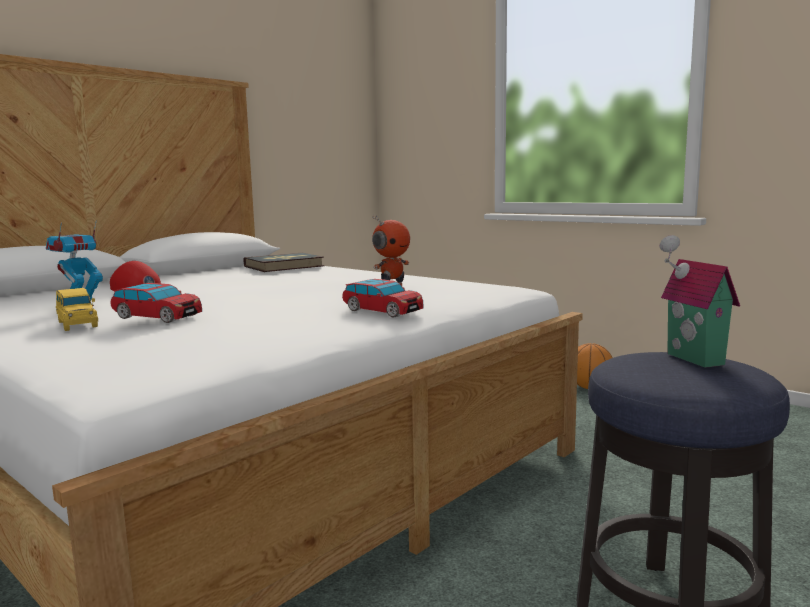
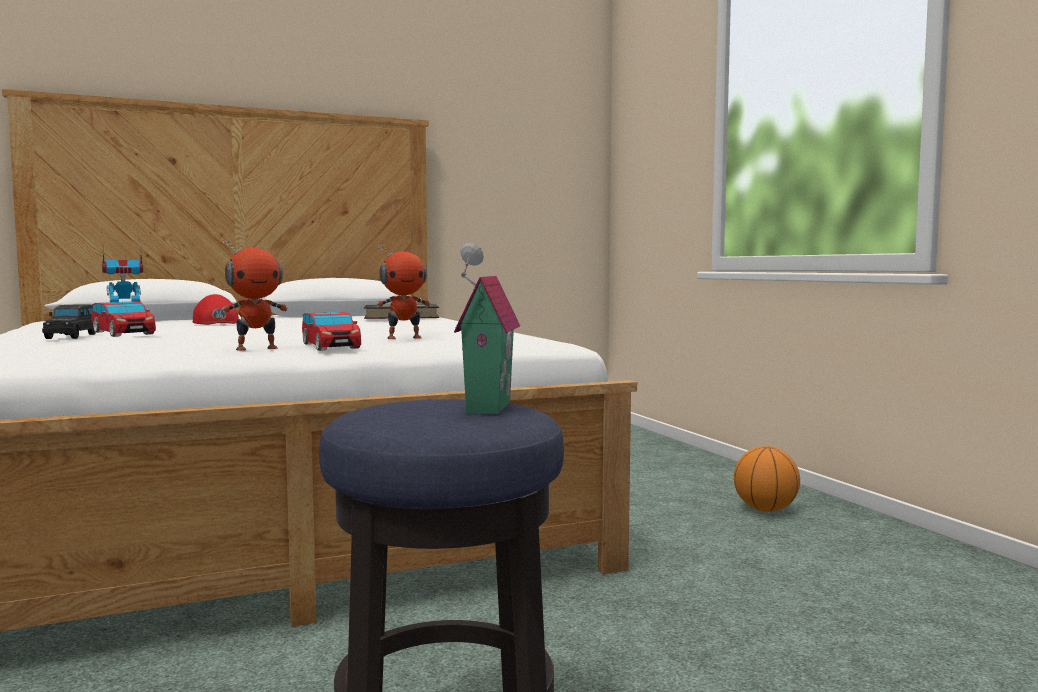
camera: 25 degrees right, 5 degrees down
yellow toy car [56,288,98,331] -> black toy car [42,305,96,339]
none -> toy robot [221,239,288,351]

